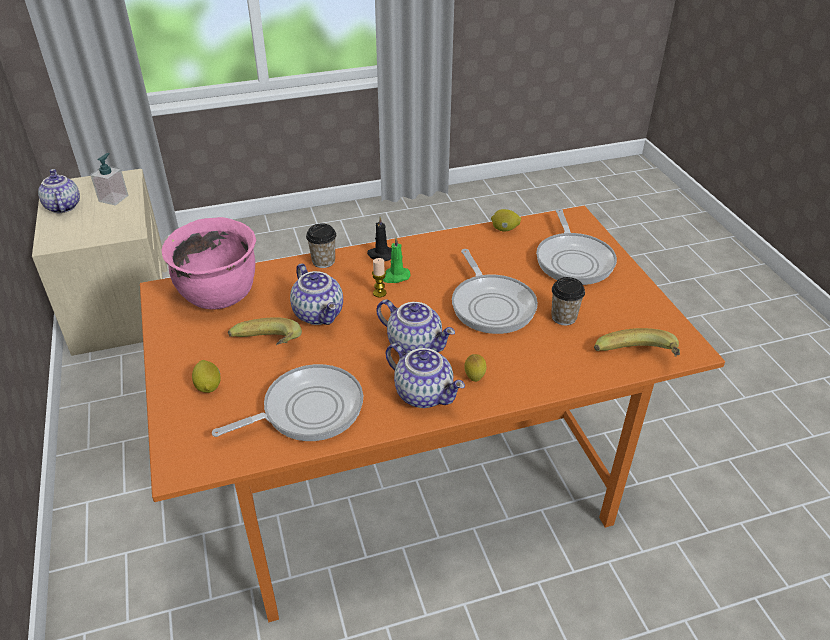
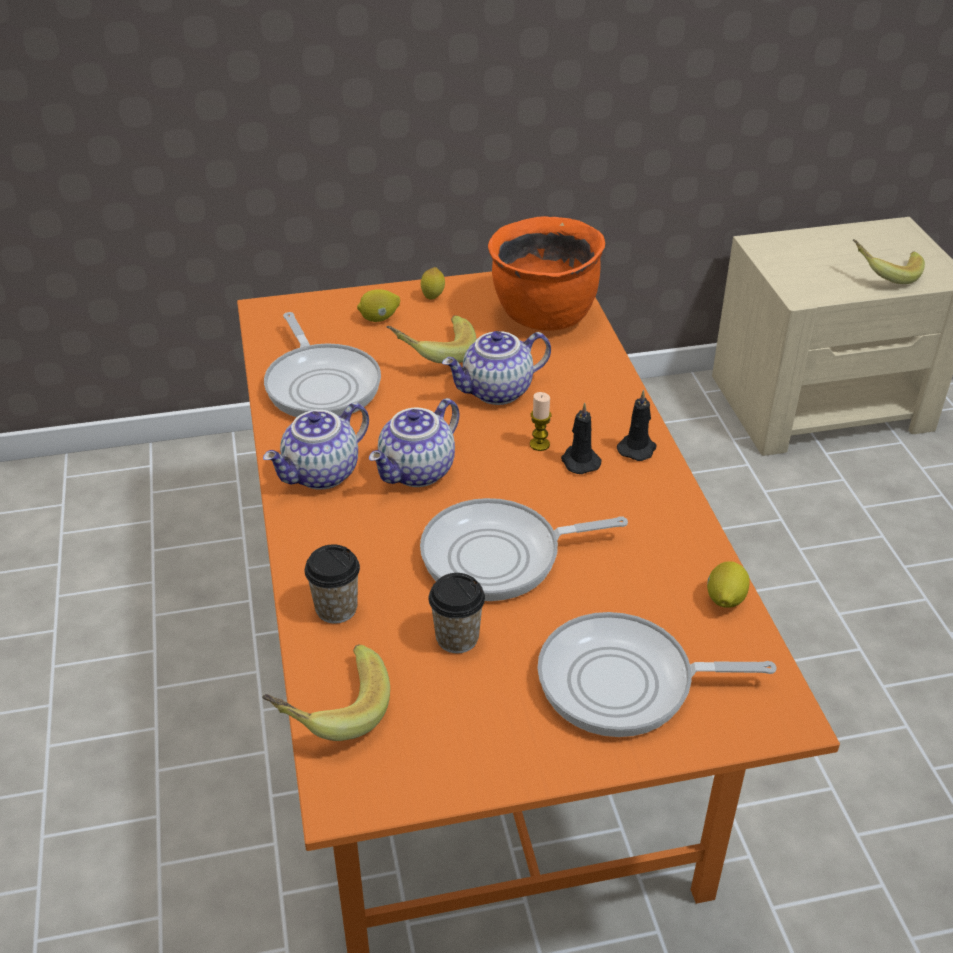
camera: 95 degrees right, 0 degrees up
teapot [38,169,80,213] -> none
soap dispenser [90,153,128,206] -> banana [853,239,925,284]
pink cooking pot [162,217,256,310] -> orange cooking pot [488,216,605,331]
cup [306,223,336,268] -> cup moved to [304,544,360,624]
green candle [383,237,411,283] -> black candle [561,403,602,474]
lemon [464,354,486,382] -> lemon moved to [421,267,445,300]

